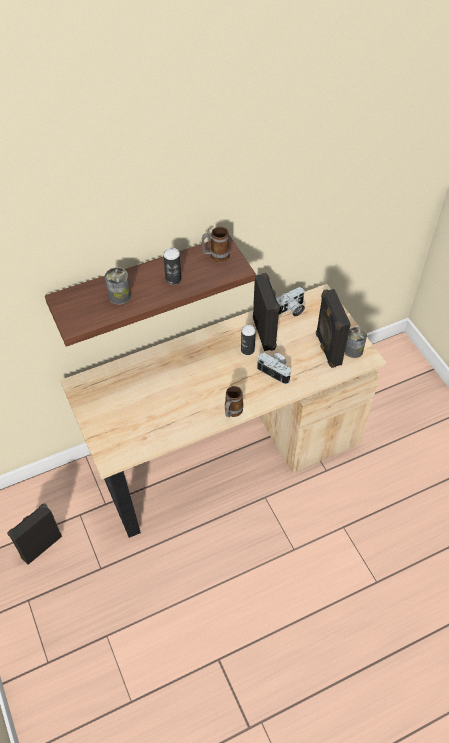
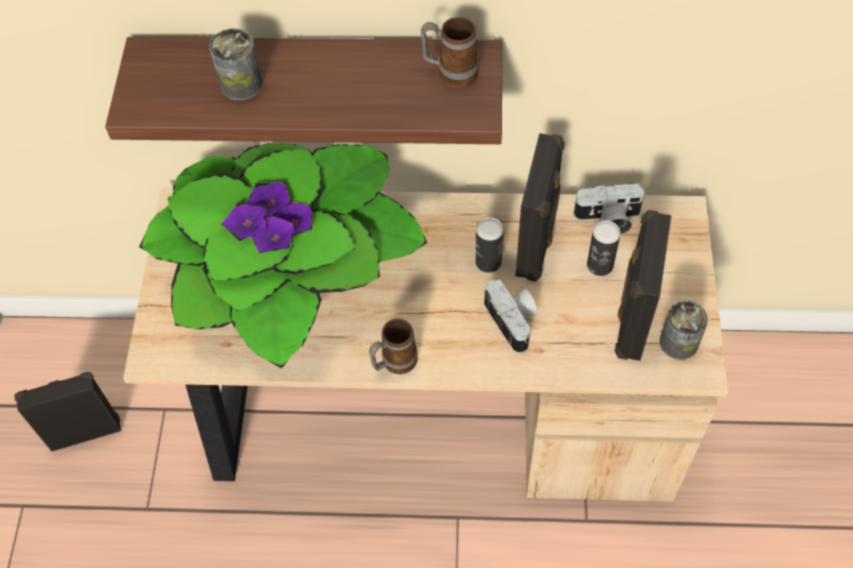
camera: 30 degrees right, 5 degrees up
can [163,248,181,285] -> can moved to [587,221,621,276]
none -> potted plant [139,143,427,369]

